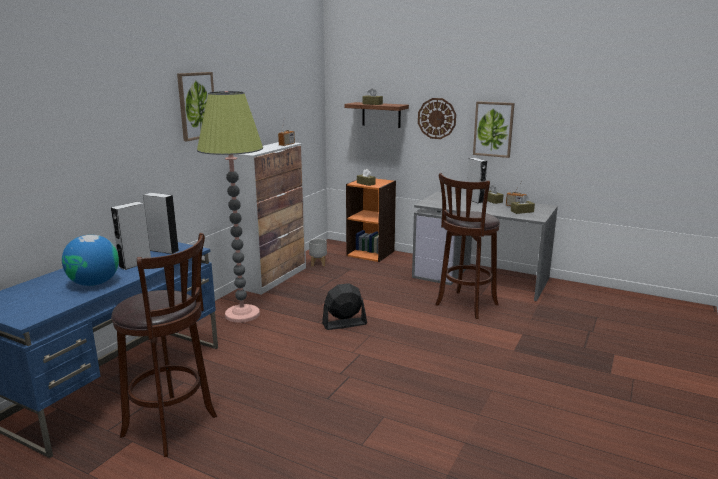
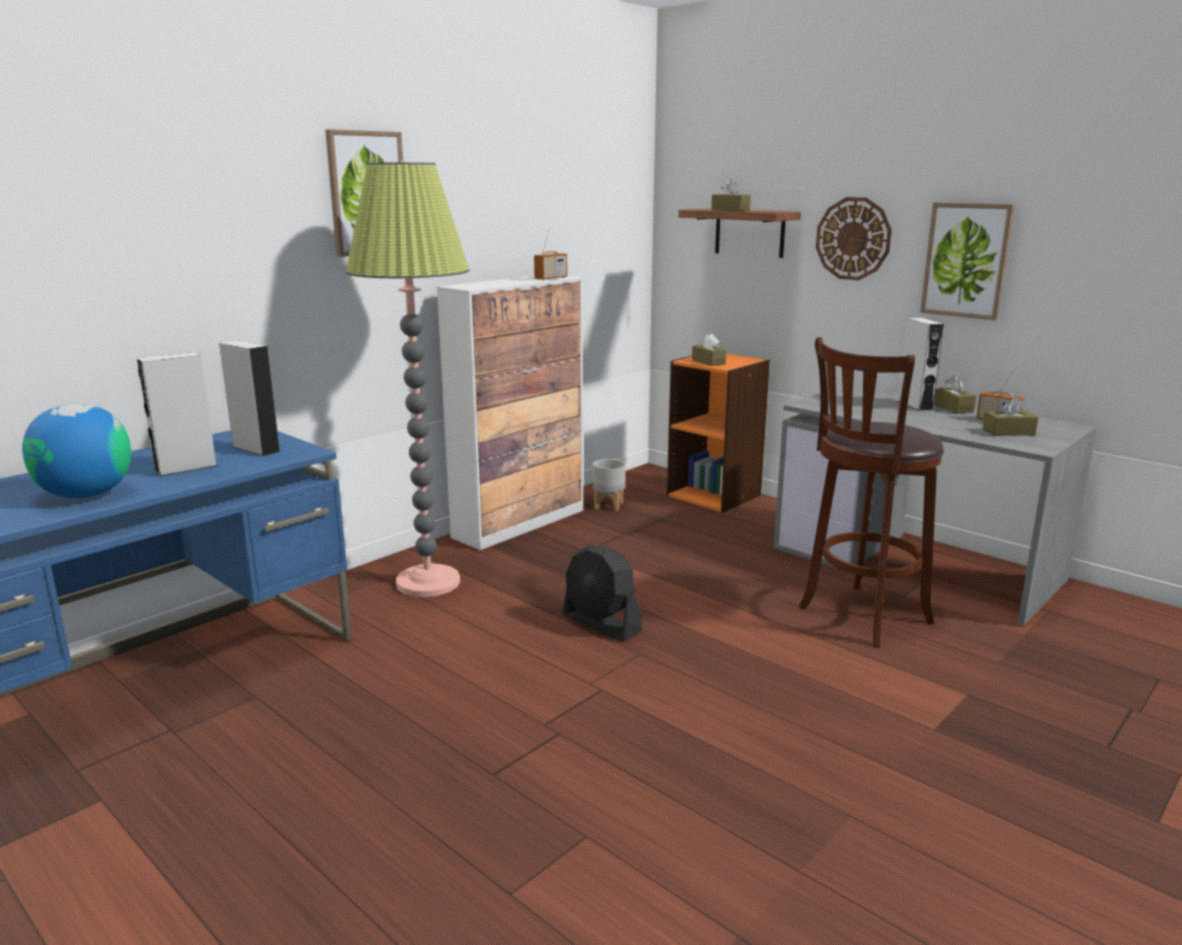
camera: 15 degrees right, 0 degrees up
brown stool [111,233,217,457] -> none
black fan [322,283,367,330] -> black fan turned 135 degrees counterclockwise [562,545,642,642]

